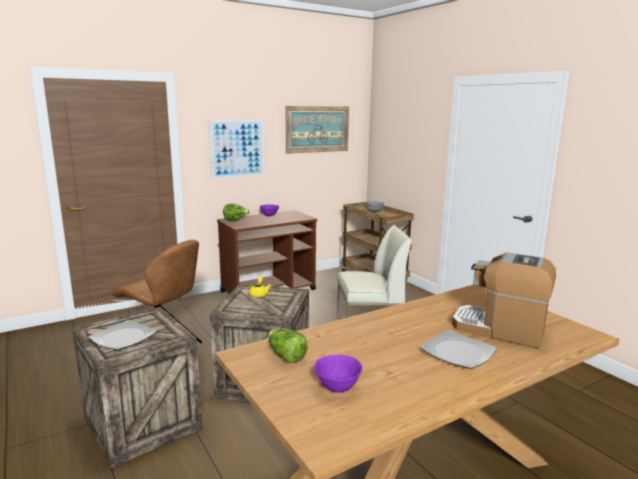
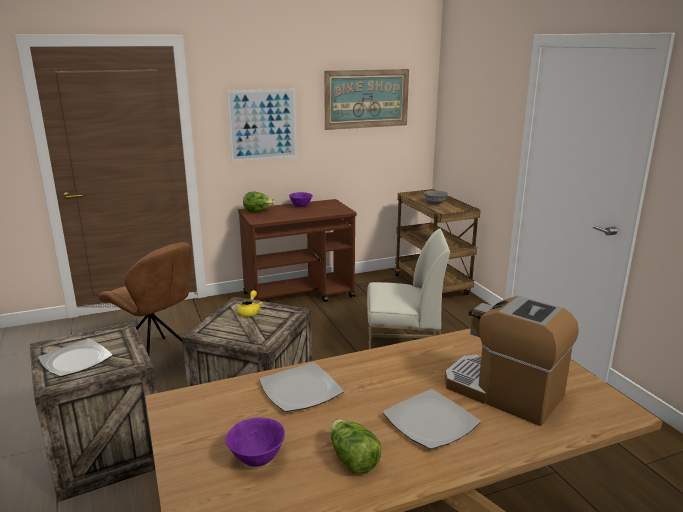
camera: 10 degrees right, 5 degrees up
lettuce [268,329,308,363] -> lettuce moved to [331,419,381,474]
none -> plate [259,362,344,412]

